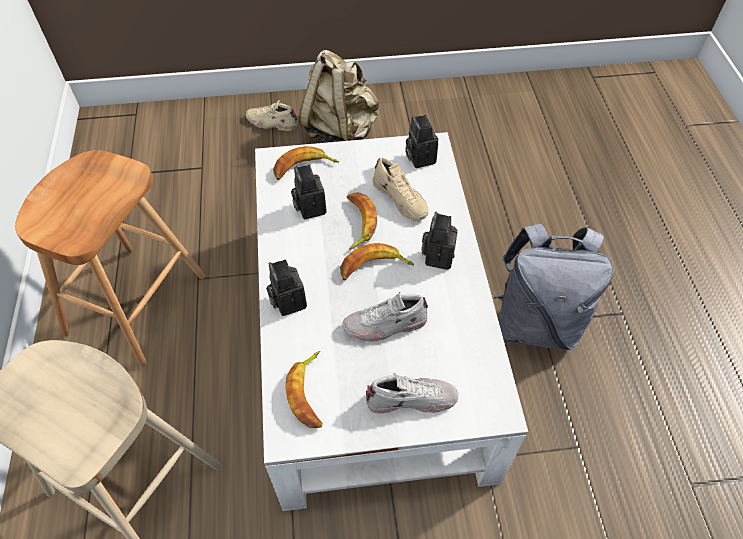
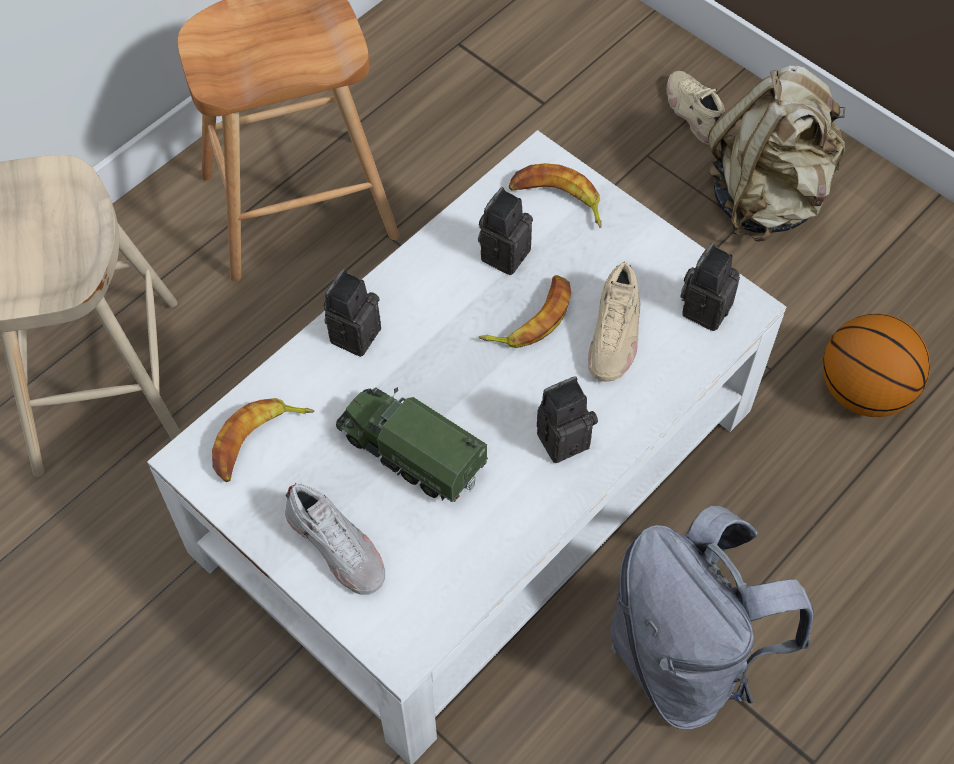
camera: 50 degrees right, 5 degrees up
banana [340,243,414,280] -> none
white shoe [343,292,428,341] -> toy truck [336,387,488,502]
none -> basketball [823,313,930,417]

